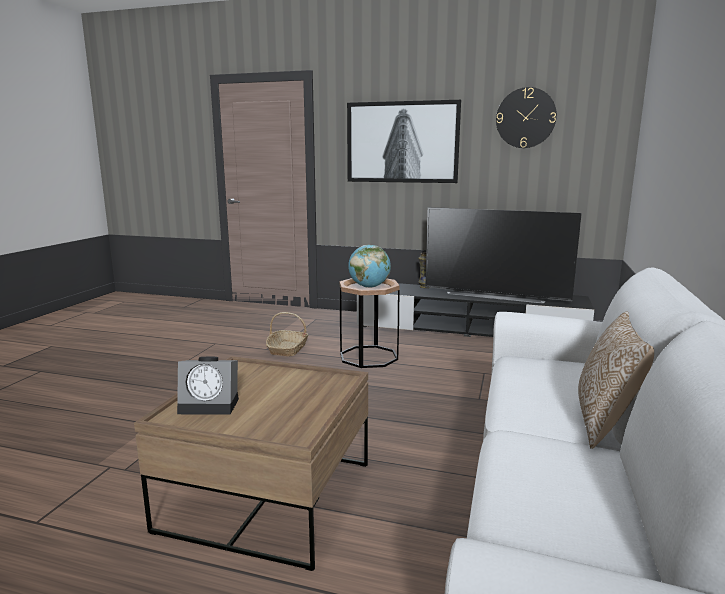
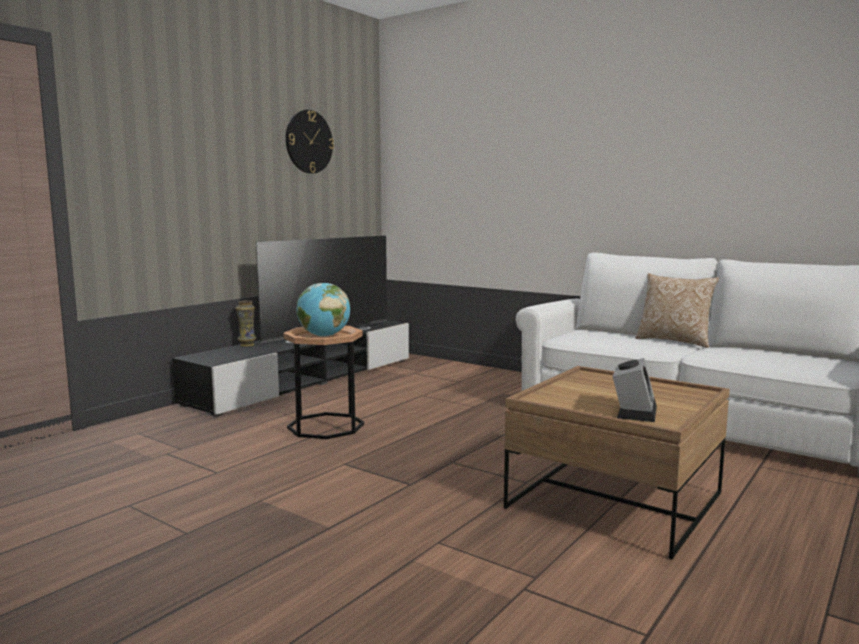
camera: 70 degrees left, 5 degrees down
basket [266,312,308,357] -> none
picture [347,100,461,183] -> none

